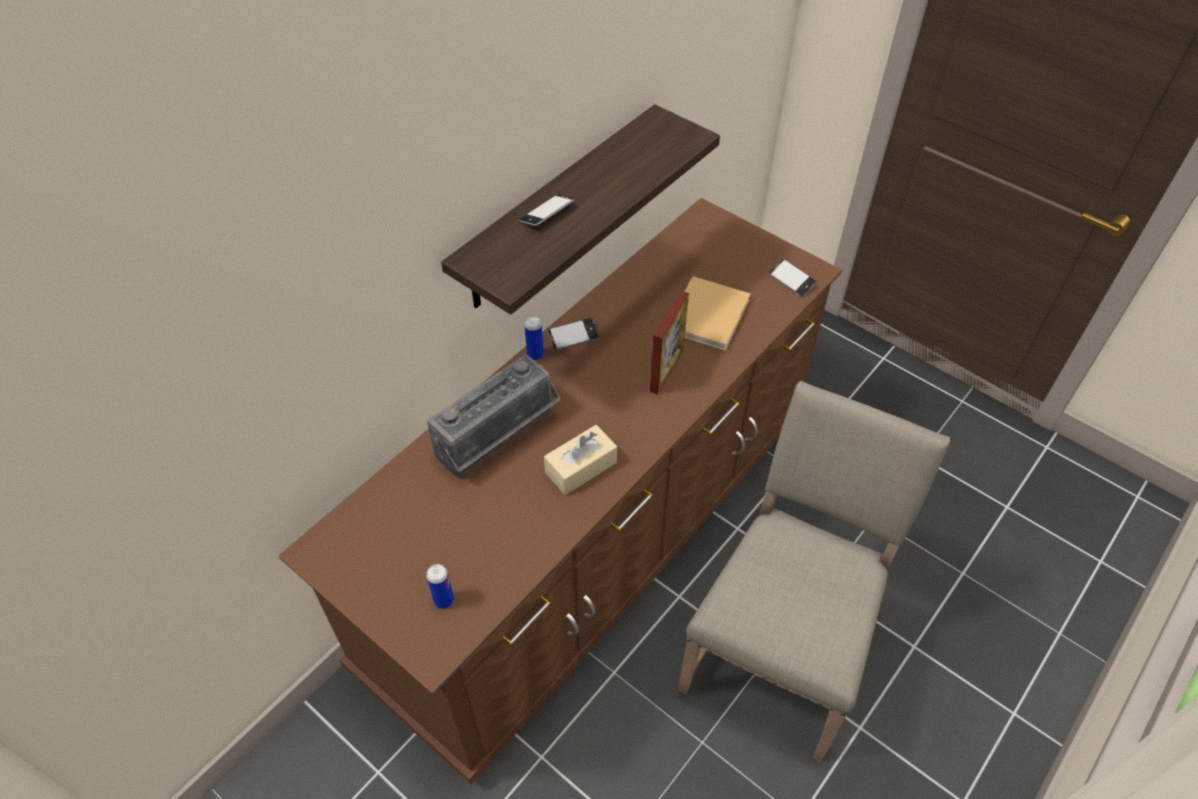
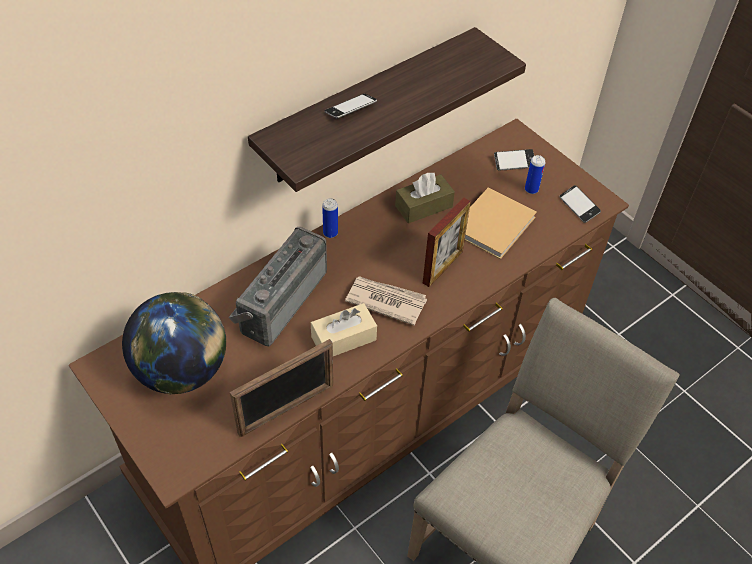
camera: 10 degrees right, 0 degrees up
can [426,564,454,609] -> can moved to [525,155,545,194]
radio [427,354,561,477] -> radio turned 150 degrees clockwise [228,227,327,346]
phone [547,318,599,350] -> phone moved to [494,149,534,171]
none -> globe [122,292,226,395]
none -> picture frame [230,339,333,437]
none -> newspaper [345,276,427,326]
none -> brown tissue box [395,172,455,223]

